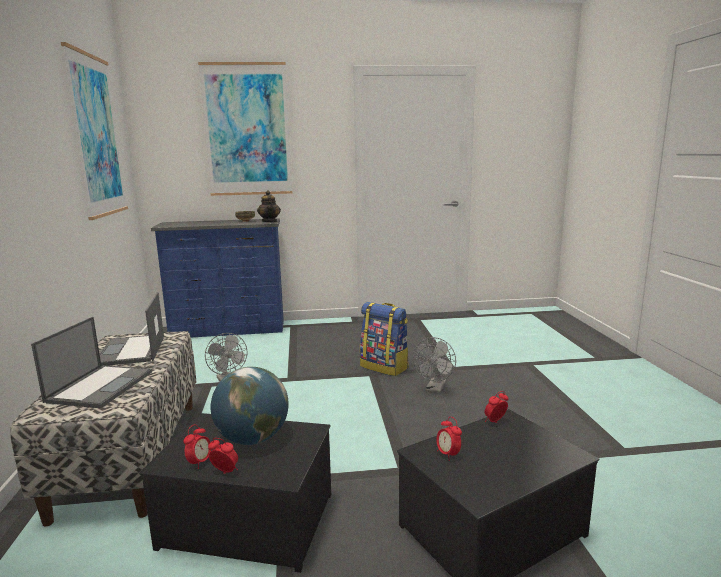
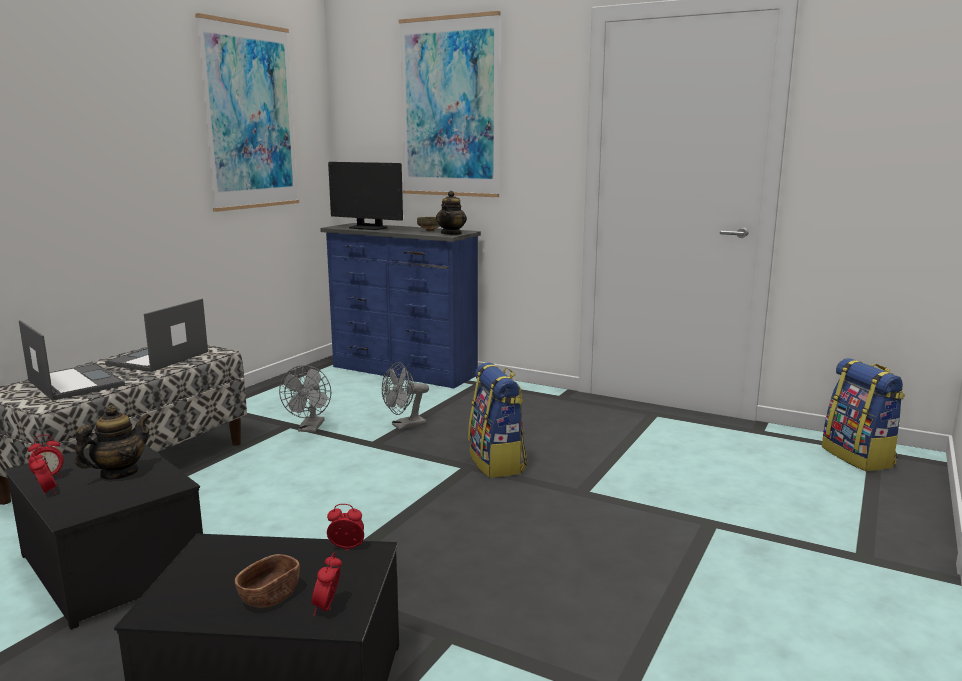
camera: 35 degrees right, 0 degrees up
laptop [31,317,152,408] -> laptop turned 90 degrees counterclockwise [19,320,125,401]
globe [210,367,289,445] -> teapot [74,405,151,480]
grey fan [413,337,456,393] -> grey fan moved to [382,362,429,430]
alarm clock [436,417,462,461] -> alarm clock moved to [312,552,342,616]
none -> brown bowl [235,554,300,608]
none -> monitor [328,162,403,230]
none -> backpack [822,358,905,471]

